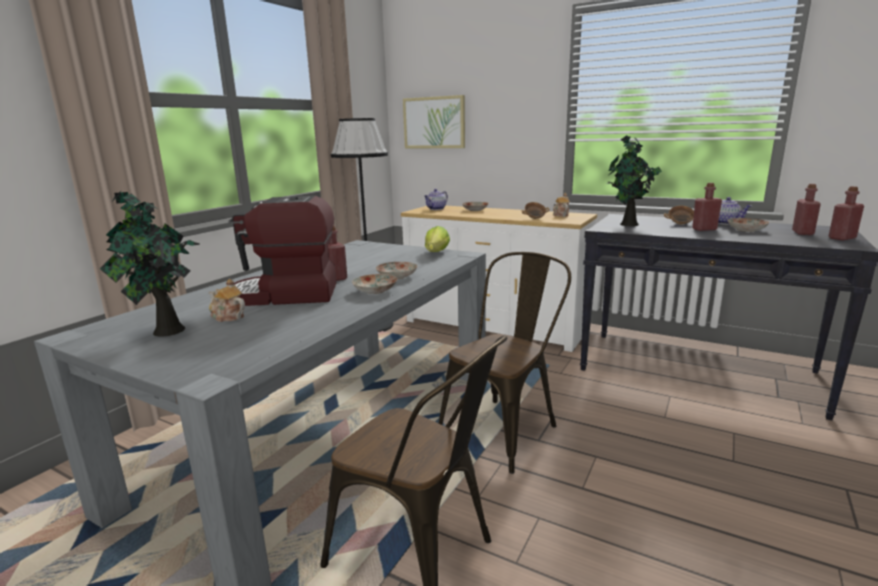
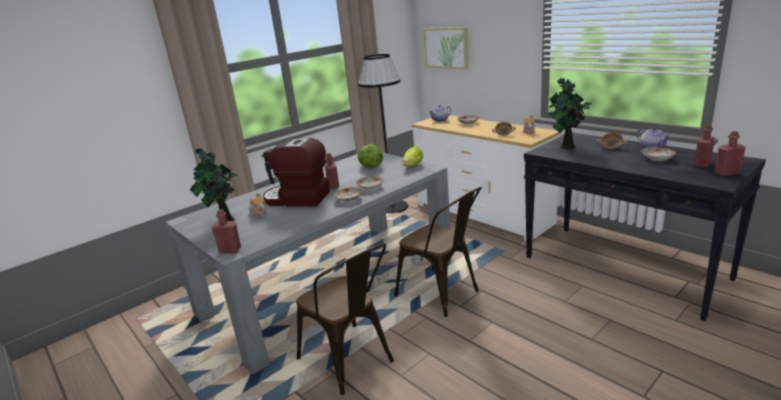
camera: 20 degrees right, 5 degrees up
brown chair [438,252,571,474] -> brown chair turned 75 degrees clockwise [394,187,482,317]
red bottle [692,183,722,231] -> red bottle moved to [212,209,241,253]
none -> lettuce [358,144,383,168]

